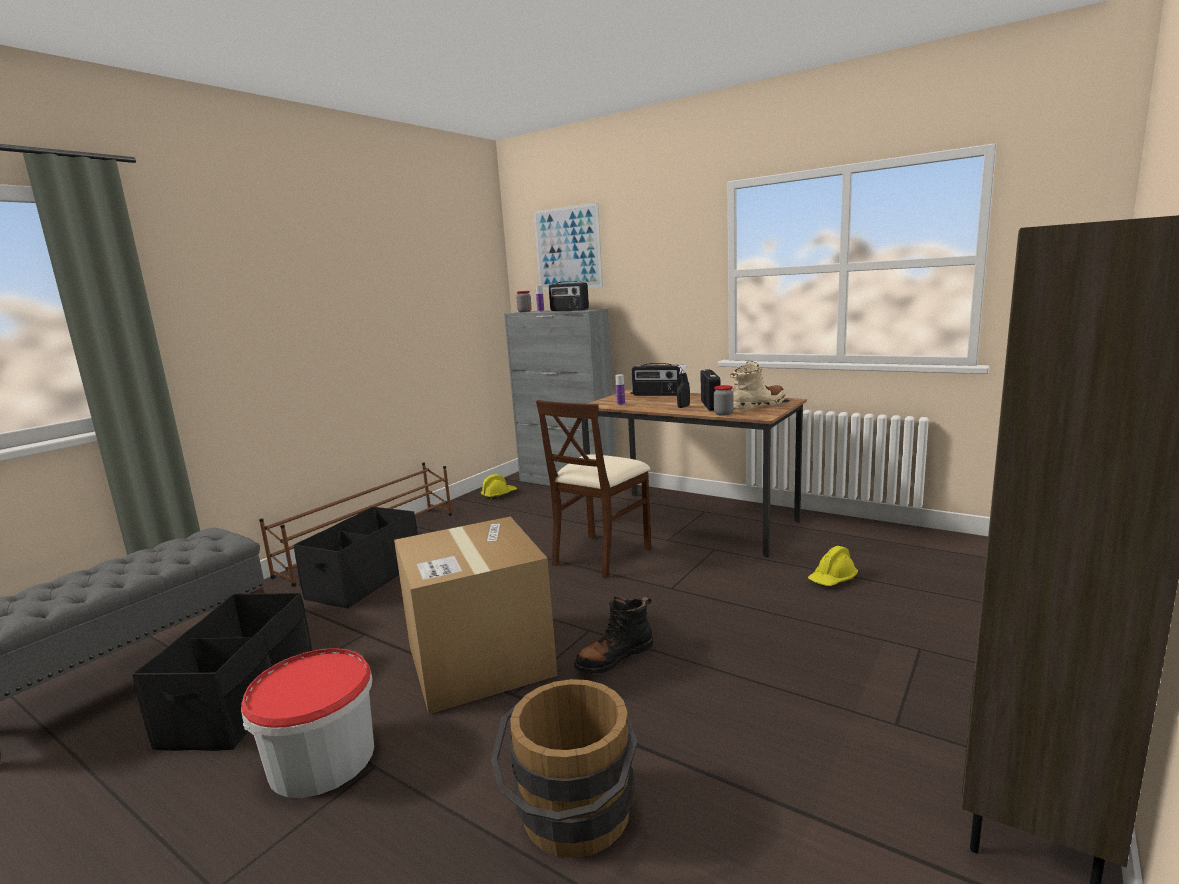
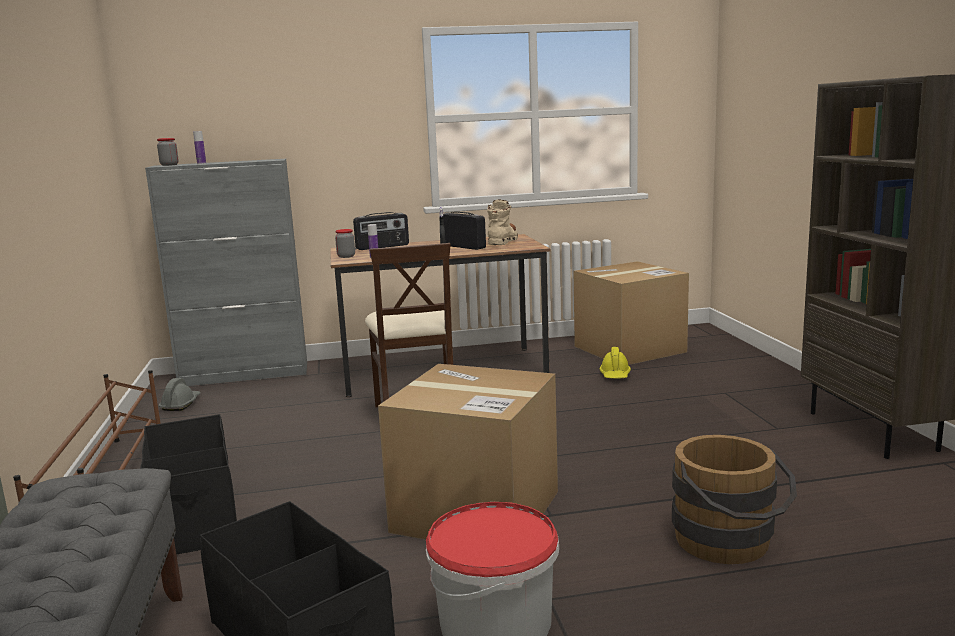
camera: 45 degrees left, 0 degrees up
yellow hard hat [481,474,517,500] -> grey hard hat [158,378,201,411]
picture [533,202,603,290] -> none
radio [549,281,589,311] -> none
black boot [574,596,653,674] -> none
jar [714,385,734,416] -> jar moved to [335,229,355,258]
none -> cardboard box [574,261,689,365]

